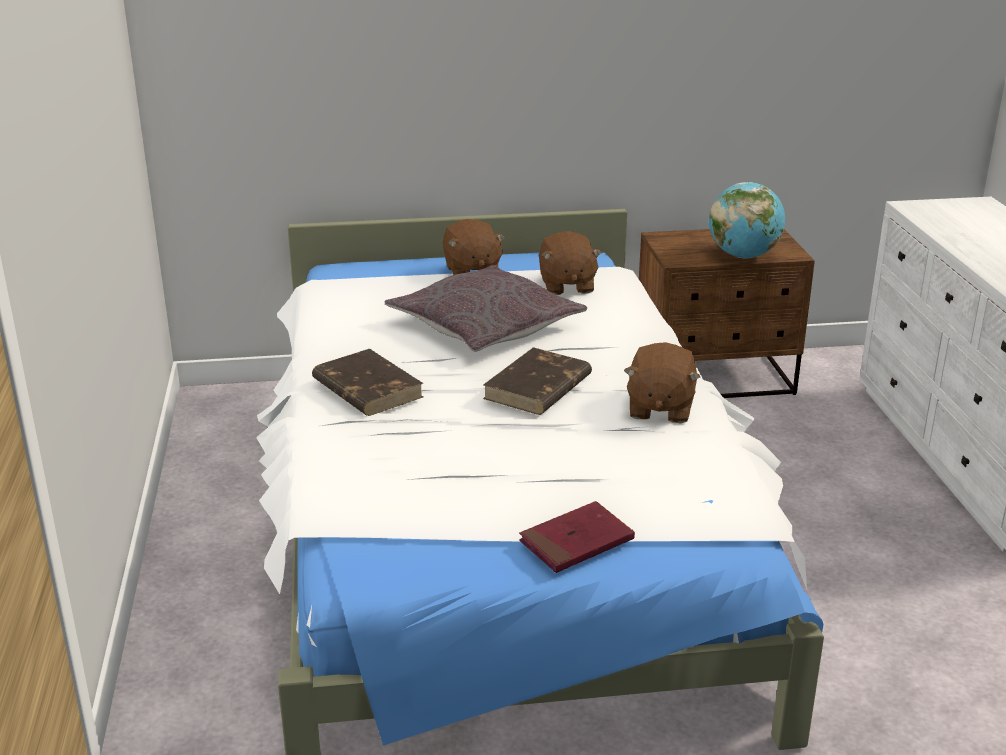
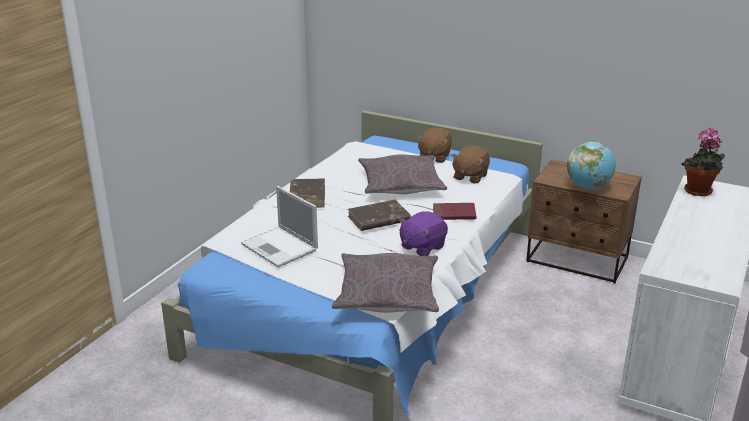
camera: 35 degrees right, 0 degrees up
red book [519,501,635,573] -> red book moved to [433,203,476,220]
brown plush toy [624,342,700,423] -> purple plush toy [399,211,448,256]
none -> laptop [241,186,318,268]
none -> grey pillow [332,253,439,313]
none -> potted plant [681,128,725,196]

